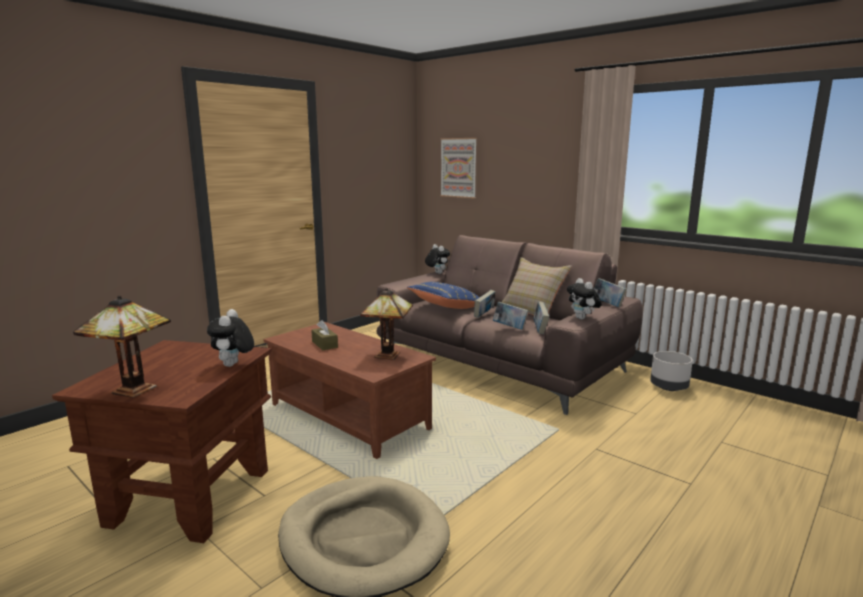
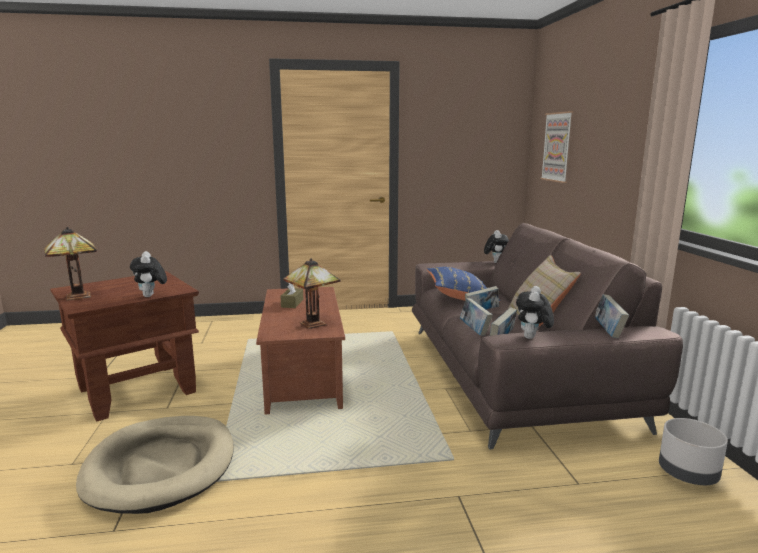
camera: 40 degrees right, 0 degrees up
plush toy [207,309,254,367] -> plush toy turned 60 degrees counterclockwise [130,251,167,297]

